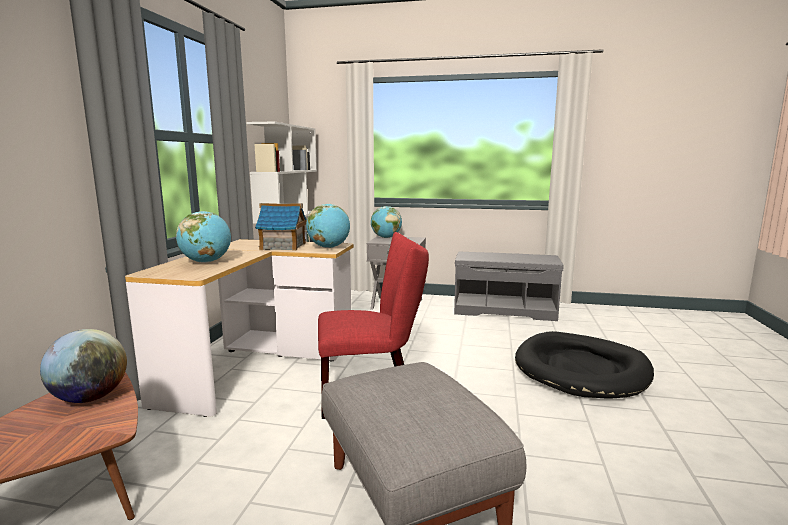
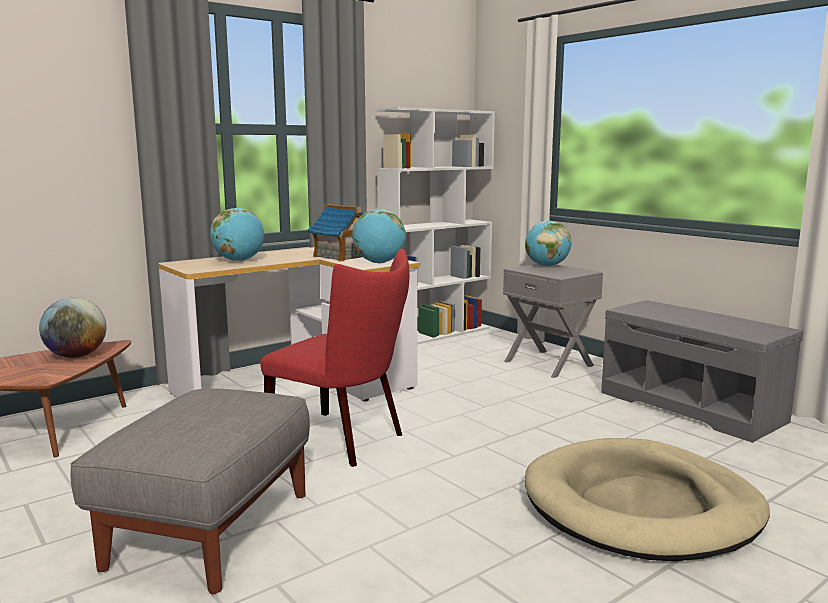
camera: 40 degrees right, 0 degrees up
black dog bed [515,331,654,399] -> beige dog bed [525,438,770,561]

